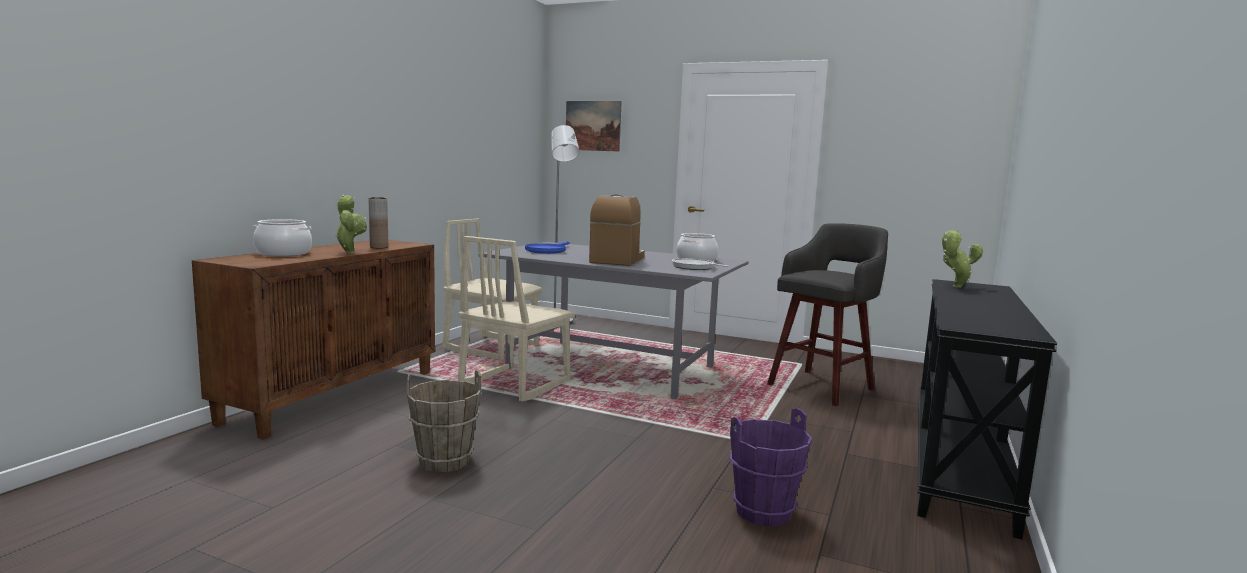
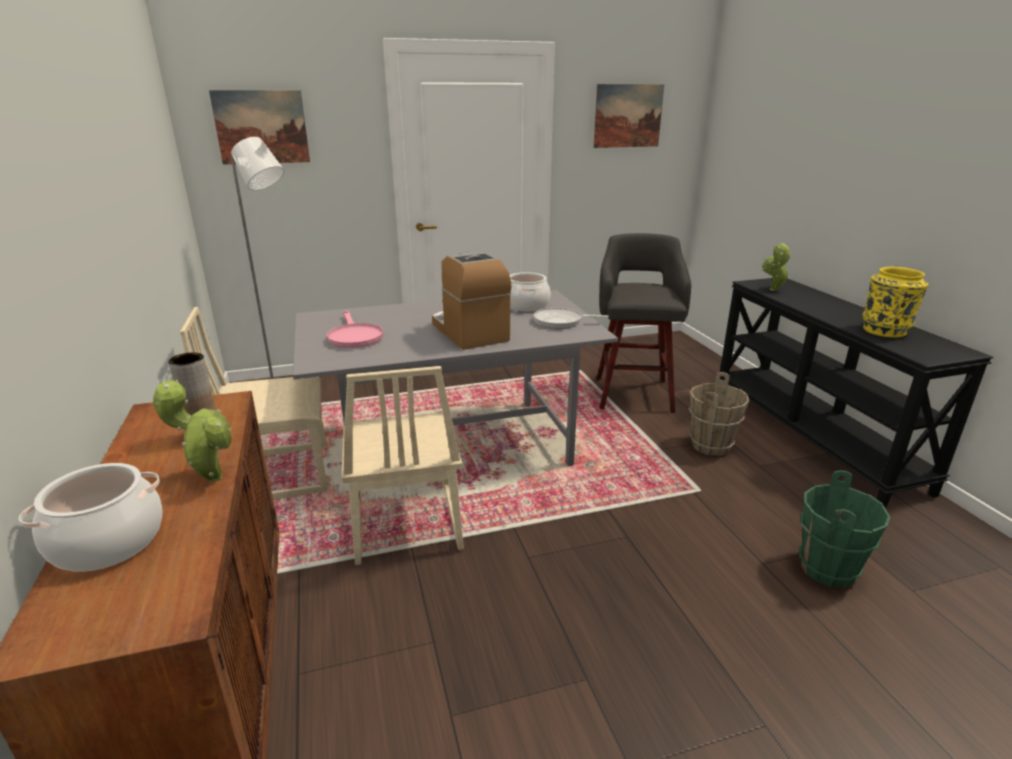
camera: 40 degrees left, 15 degrees up
brown bucket [407,370,481,472] -> brown bucket moved to [689,372,749,456]
blue frying pan [525,241,570,254] -> pink frying pan [327,310,384,348]
purple bucket [730,408,812,527] -> green bucket [799,470,891,588]
none -> picture [593,84,664,148]
none -> yellow vase [862,267,928,338]

